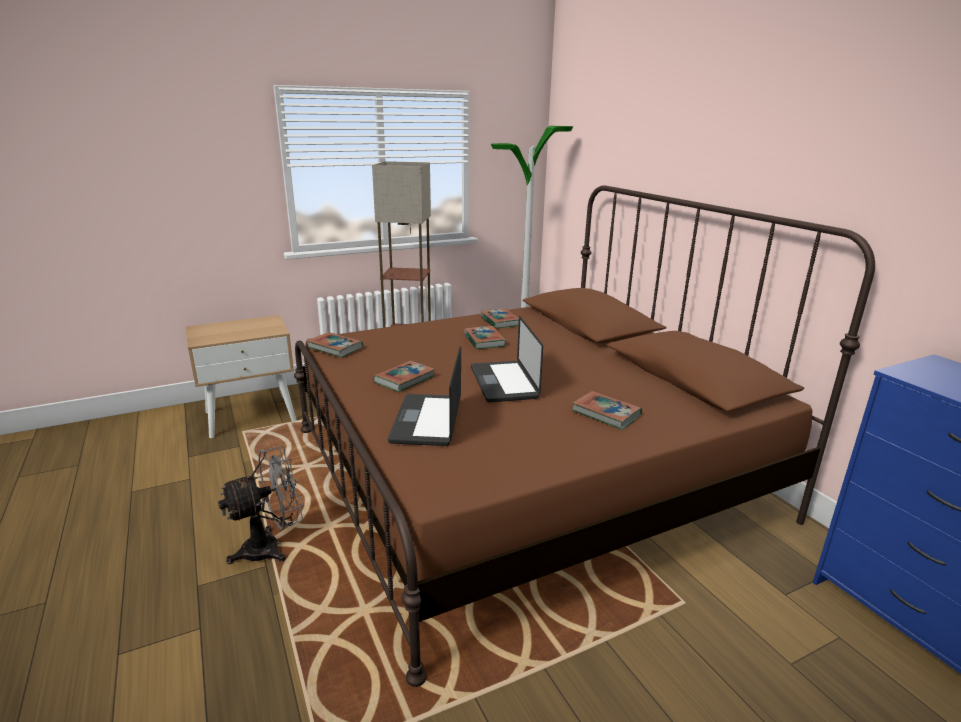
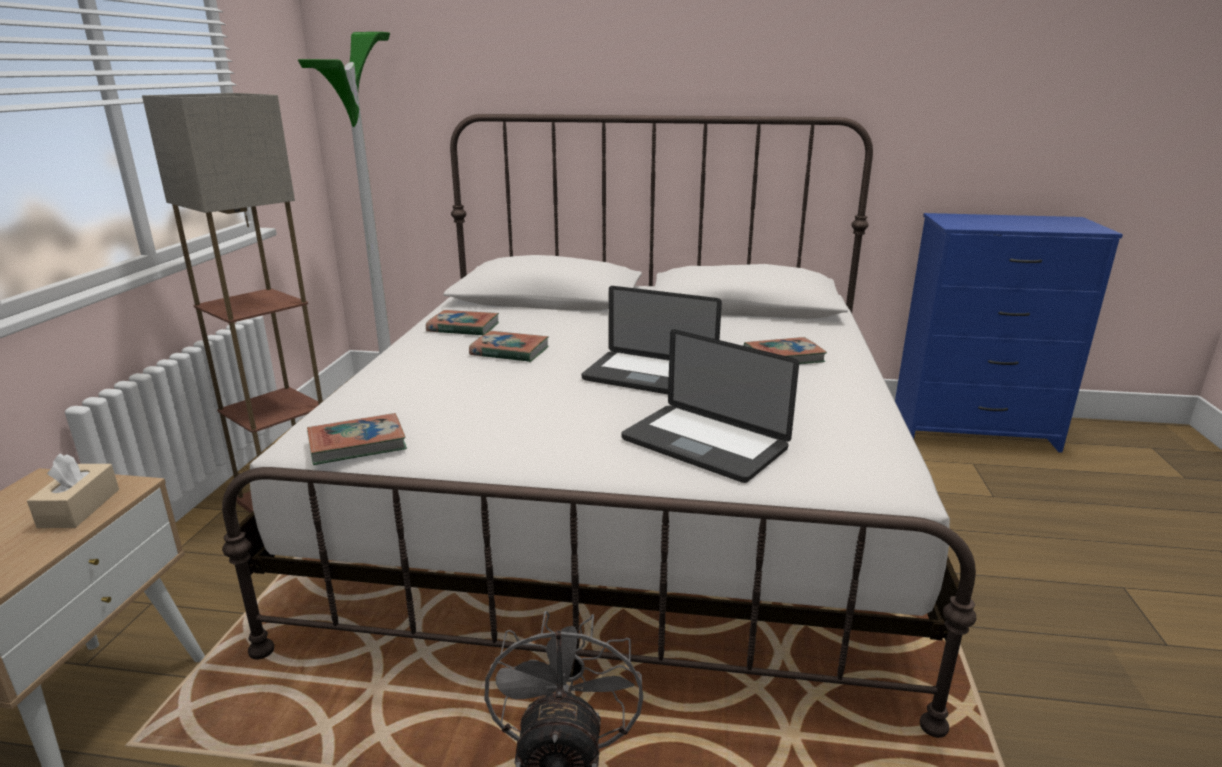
camera: 55 degrees left, 0 degrees up
brown bed [294,185,875,687] -> white bed [222,114,976,738]
book [373,361,435,392] -> none
none -> beige tissue box [27,453,119,528]

